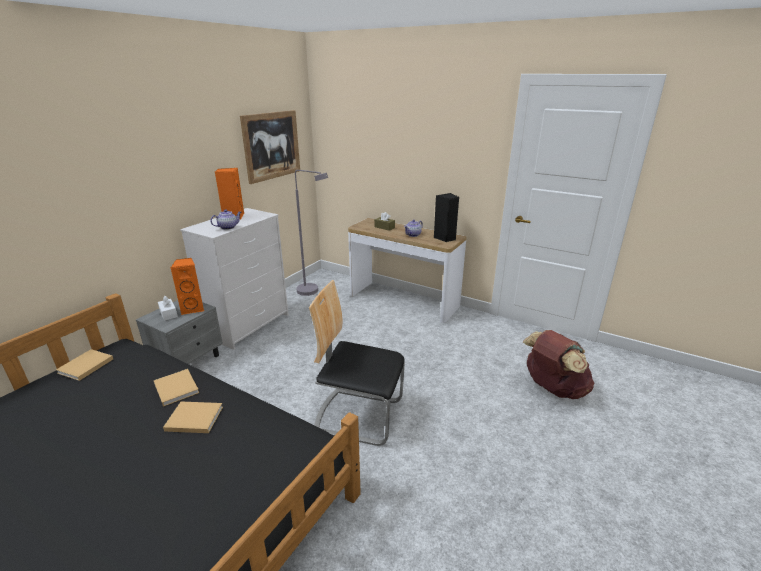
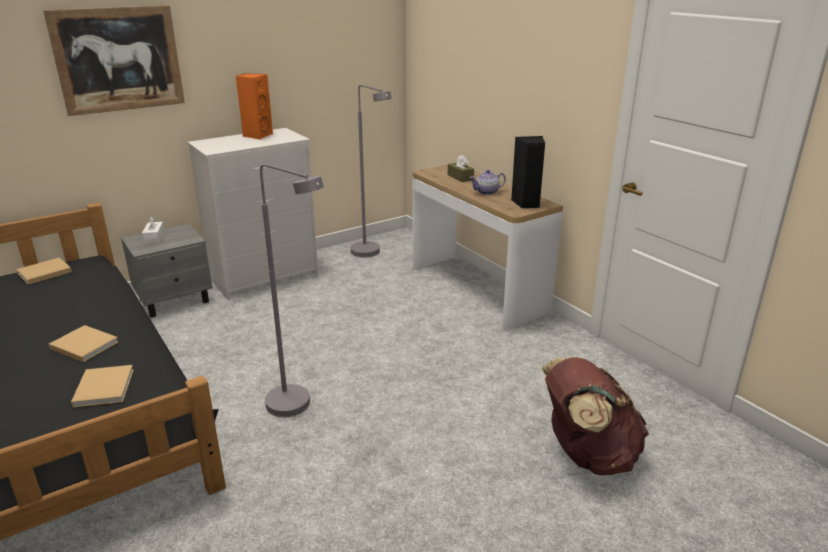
camera: 25 degrees right, 0 degrees up
beige book [154,369,199,407] -> beige book moved to [71,365,134,408]
orange speaker [170,258,204,315] -> none
teapot [210,209,241,230] -> none
picture [240,110,300,184] -> picture moved to [43,5,185,116]
chair [309,280,405,446] -> grey floor lamp [260,164,324,417]

